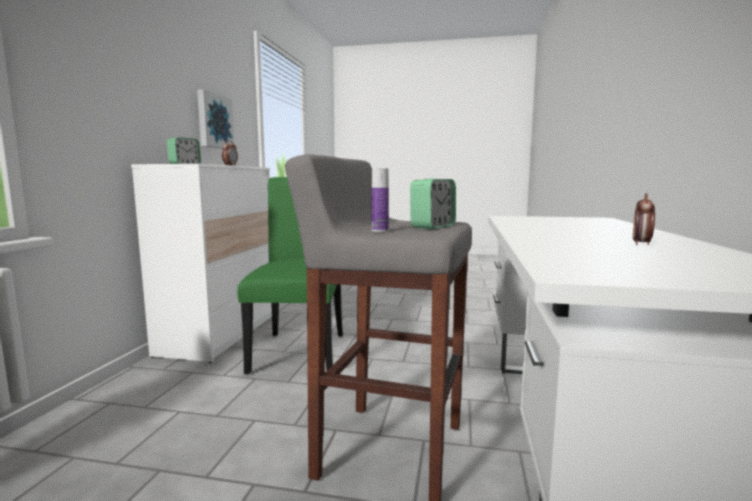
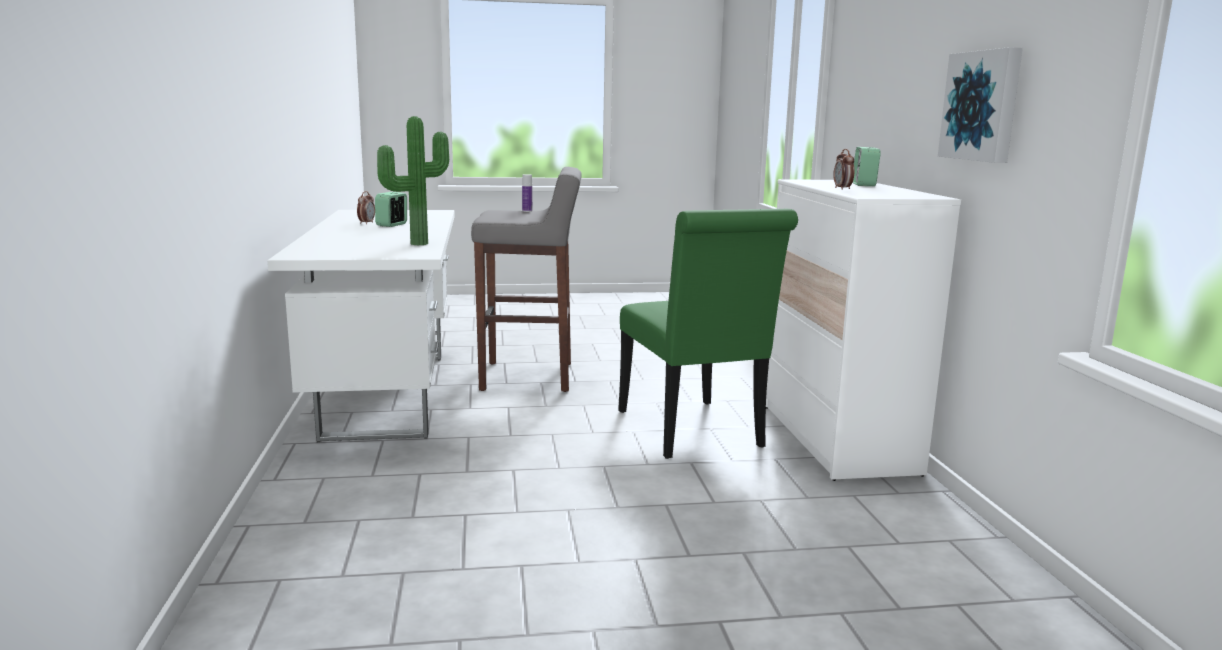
camera: 160 degrees right, 5 degrees up
alarm clock [410,179,456,229] -> alarm clock moved to [375,192,407,227]
none -> potted plant [377,116,449,245]

